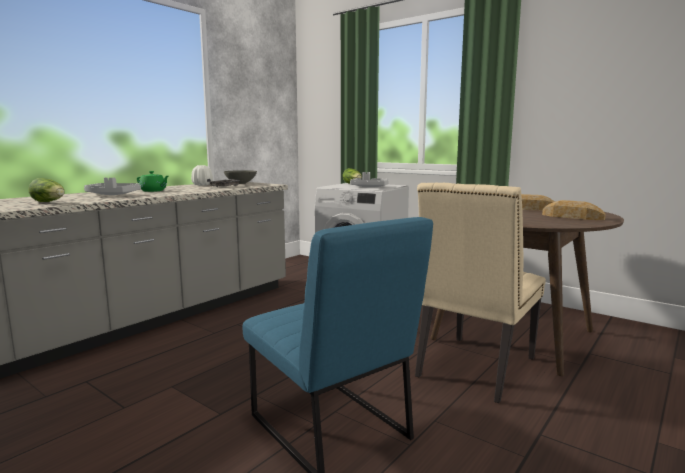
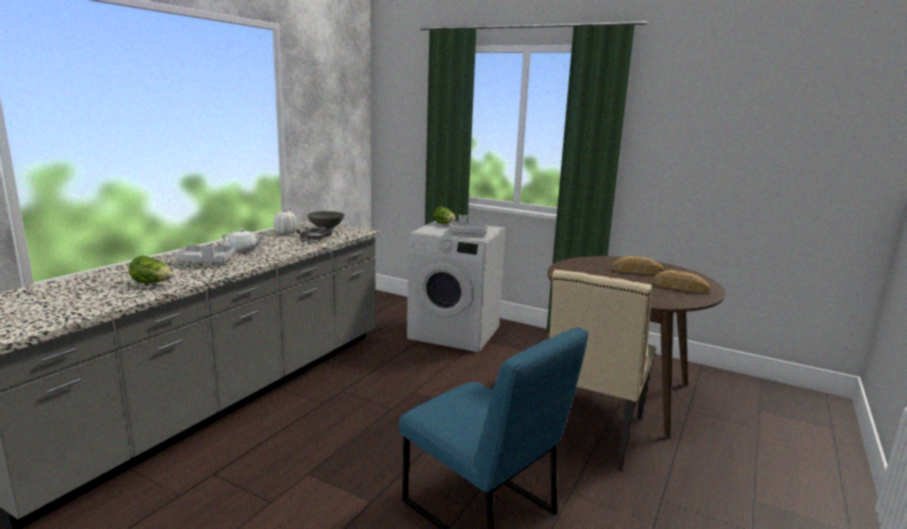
camera: 10 degrees left, 5 degrees up
green teapot [137,171,169,192] -> white teapot [222,228,264,252]

